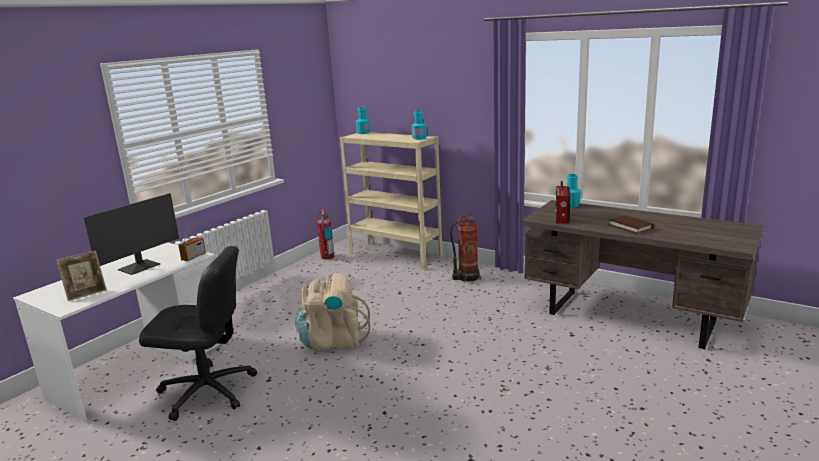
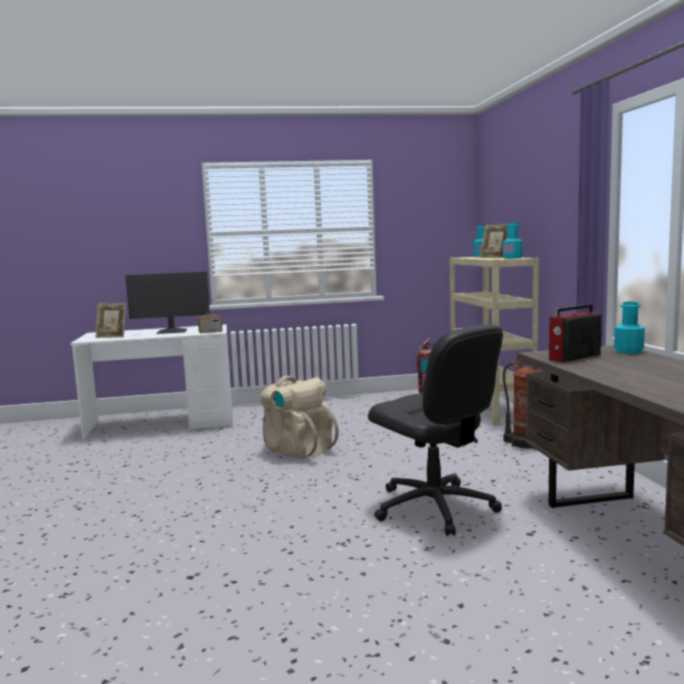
camera: 45 degrees right, 10 degrees down
black office chair [139,246,257,421] -> black office chair moved to [368,324,503,536]
brown book [608,215,654,234] -> none
none -> picture frame [479,224,508,258]

